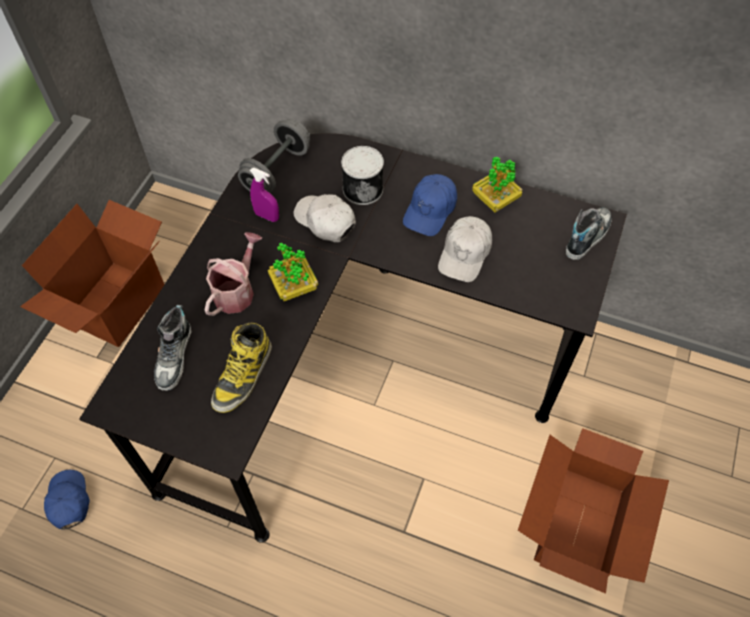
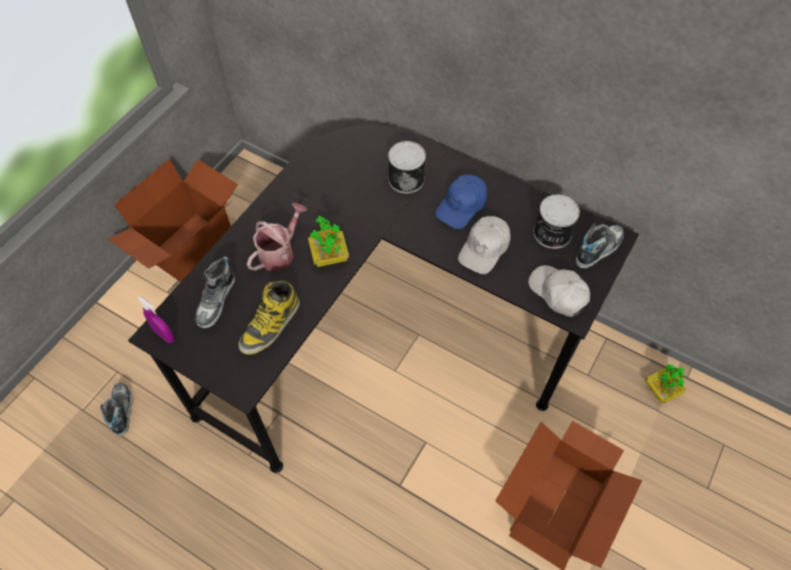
camera: 10 degrees right, 0 degrees up
blue cap [44,470,90,530] -> shoe [100,383,132,436]
grey dumbbell [238,119,310,193] -> none
purple spray bottle [250,168,279,222] -> purple spray bottle moved to [138,296,174,343]
white cap [294,194,356,242] -> white cap moved to [528,265,590,317]
potted plant [472,157,522,213] -> potted plant moved to [645,364,686,403]
none -> can [533,195,580,249]

